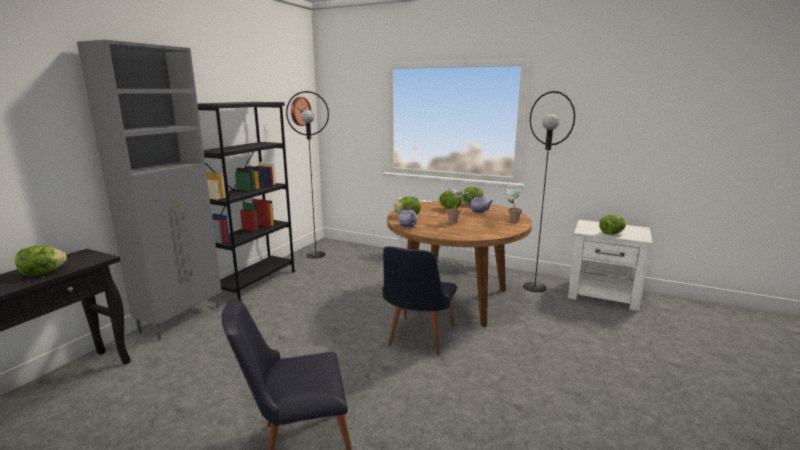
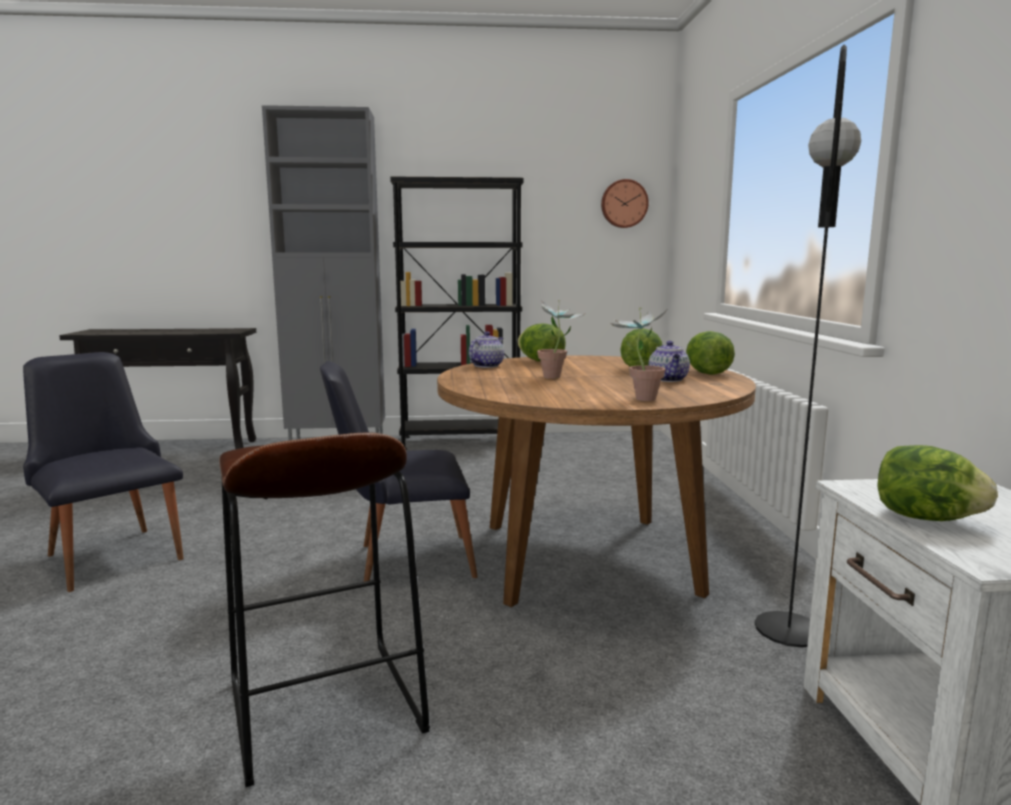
camera: 60 degrees right, 5 degrees down
lettuce [15,246,67,276] -> none
black floor lamp [286,91,329,259] -> none
none -> brown stool [219,433,430,787]

